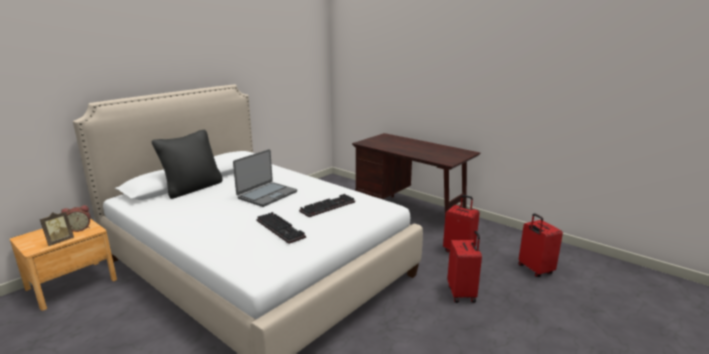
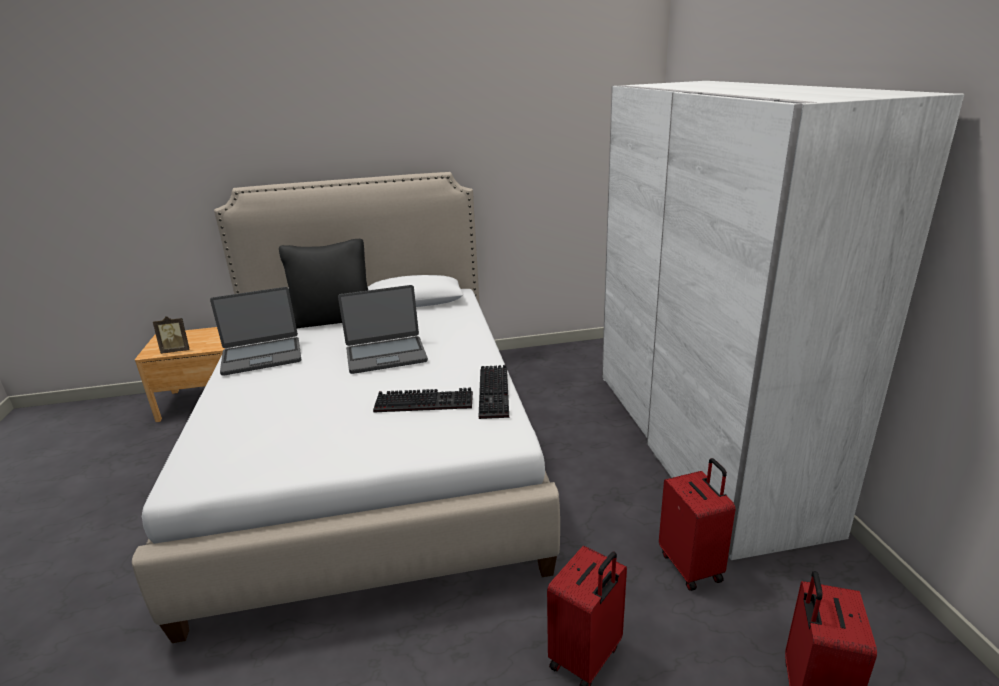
camera: 40 degrees right, 5 degrees up
alarm clock [61,205,90,232] -> none
keyboard [256,212,306,244] -> keyboard moved to [479,365,509,419]
brown desk [352,133,481,215] -> white wardrobe [602,81,964,560]
none -> laptop [210,287,301,376]

